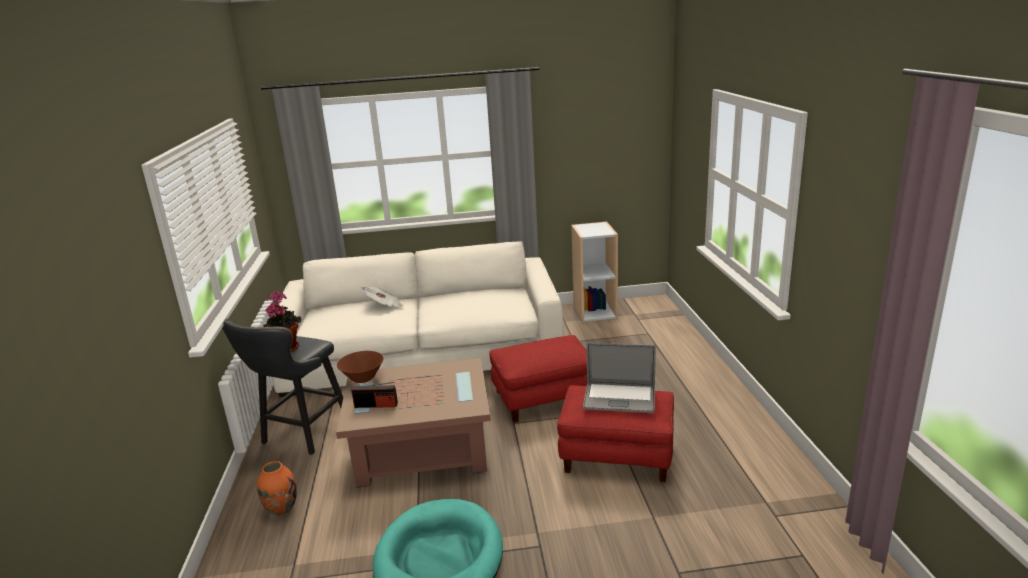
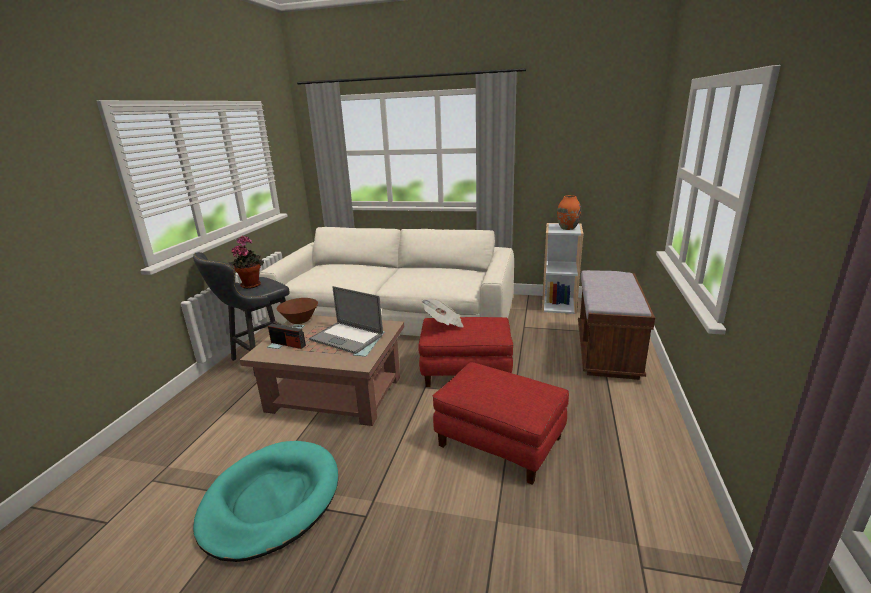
camera: 20 degrees right, 0 degrees up
orange vase [257,461,297,515] -> orange vase moved to [557,195,581,230]
newspaper [361,286,404,307] -> newspaper moved to [421,299,463,328]
laptop [583,343,656,413] -> laptop moved to [309,286,383,354]
none -> brown bench [578,270,655,380]

